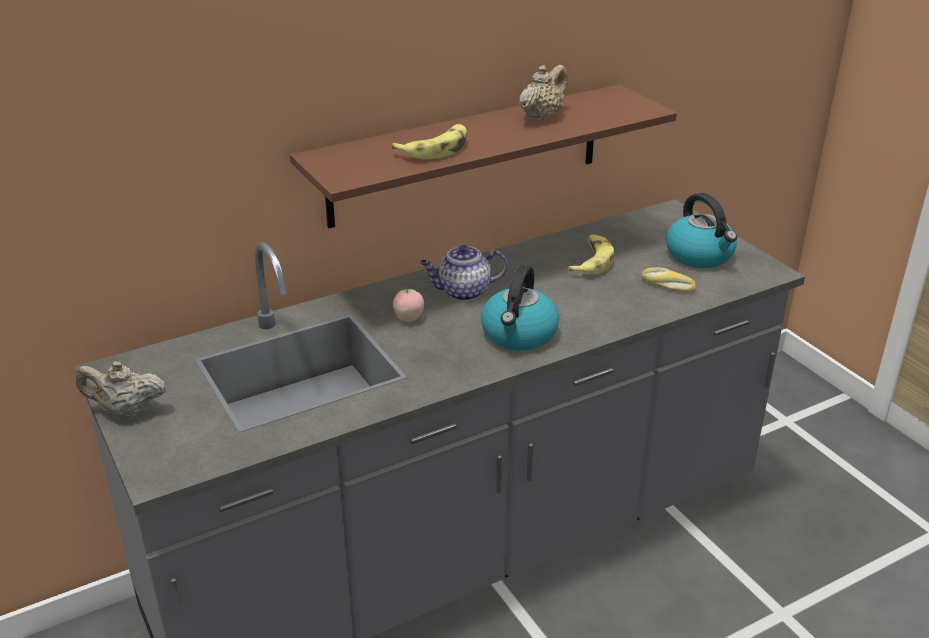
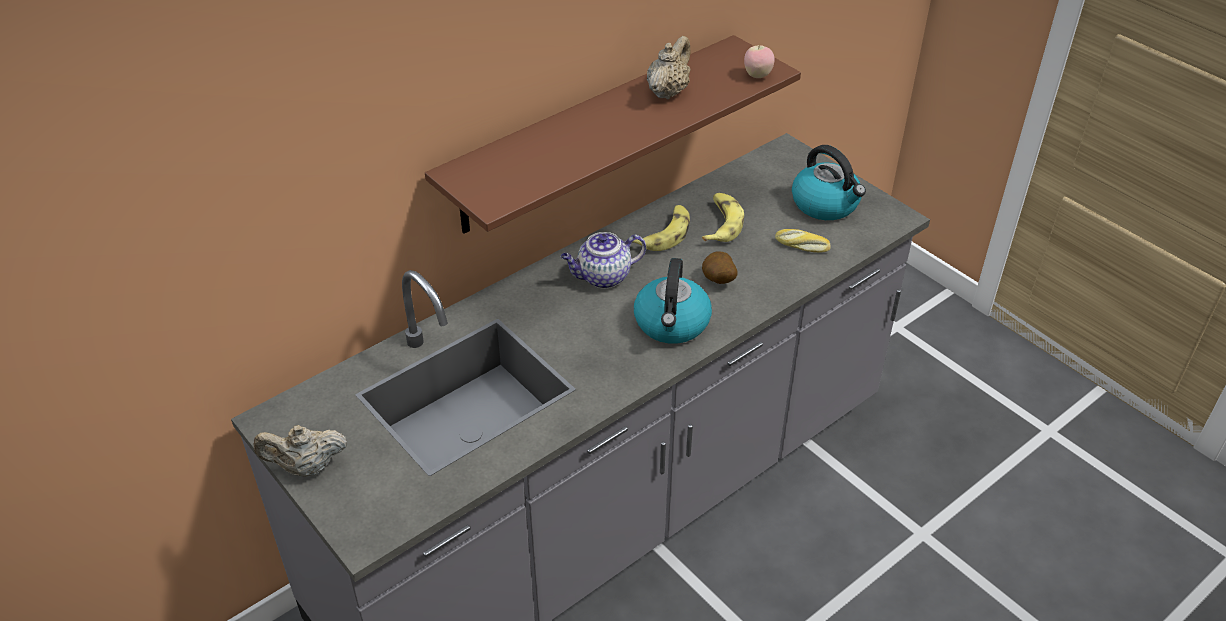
camera: 10 degrees left, 10 degrees up
banana [392,124,467,159] -> banana moved to [632,205,690,251]
apple [393,288,424,322] -> apple moved to [744,44,775,78]
none -> potato [702,251,738,284]

